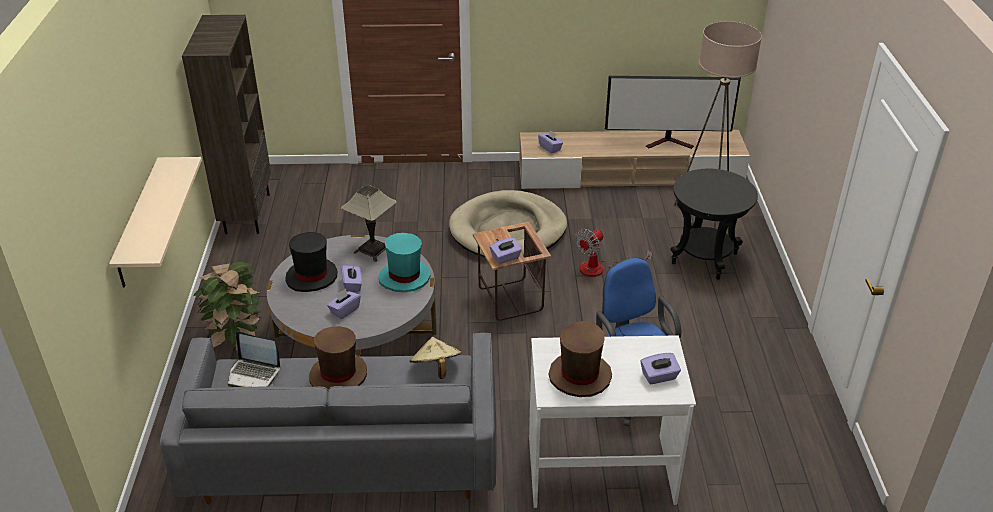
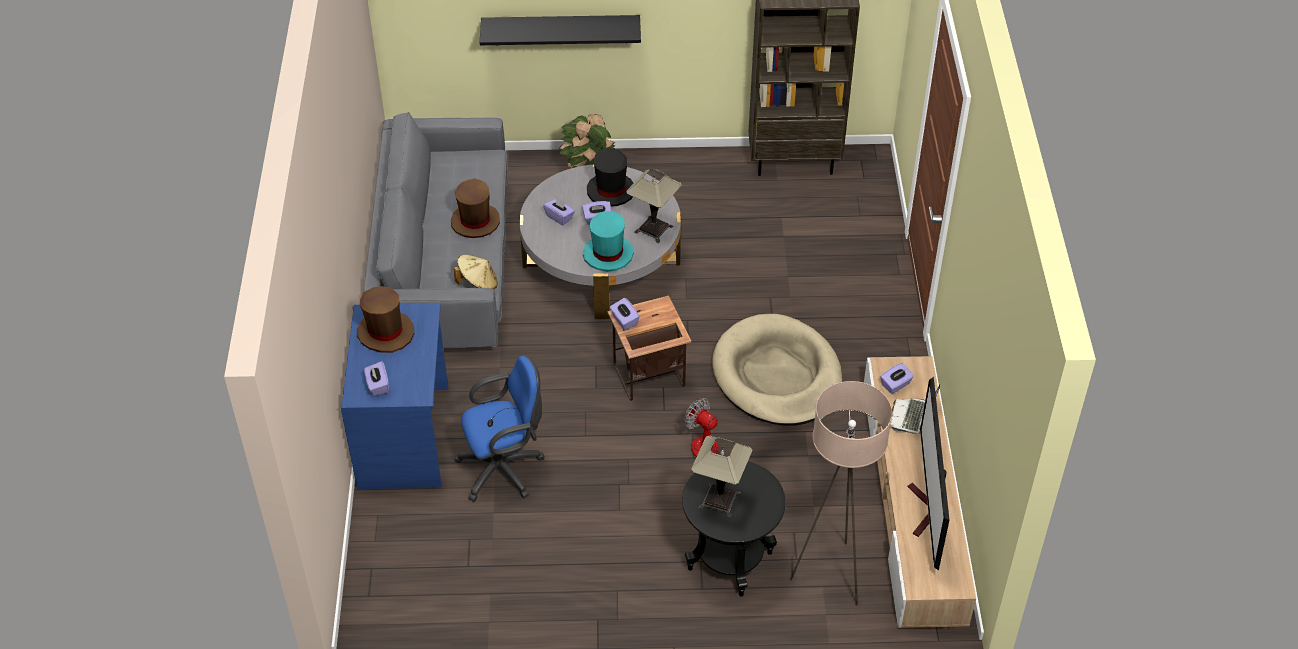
camera: 90 degrees right, 10 degrees up
beige shelf [109,157,202,287] -> black shelf [480,15,641,45]
laptop [228,332,280,387] -> laptop moved to [891,385,940,434]
white desk [529,335,696,508] -> blue desk [341,303,448,489]
none -> table lamp [691,435,753,518]

